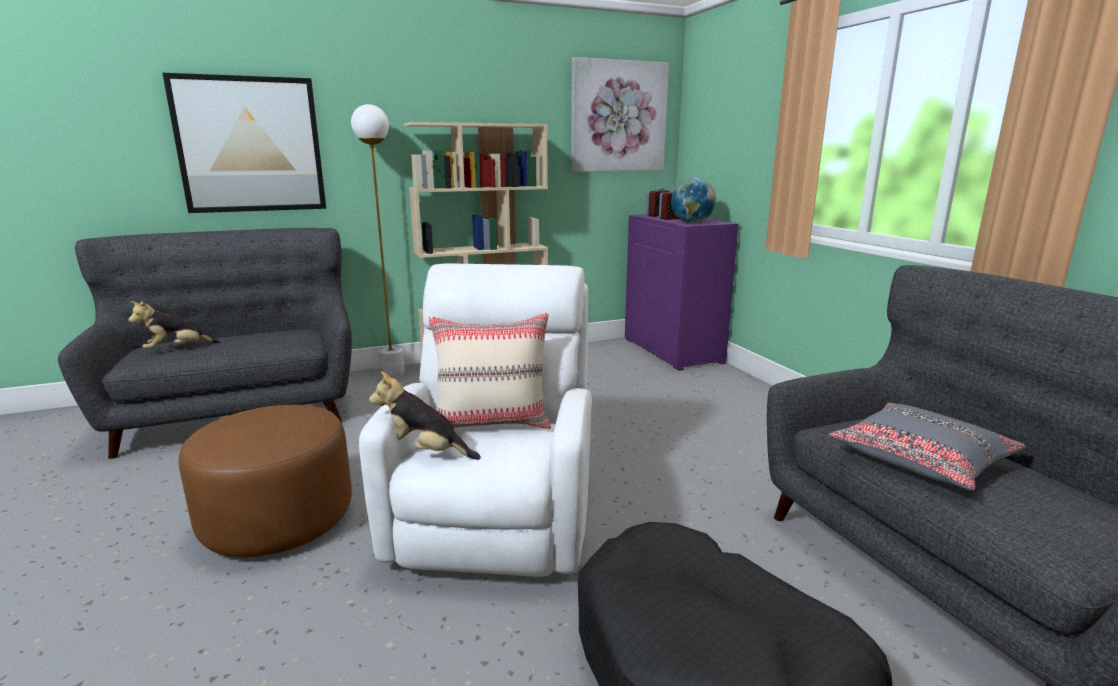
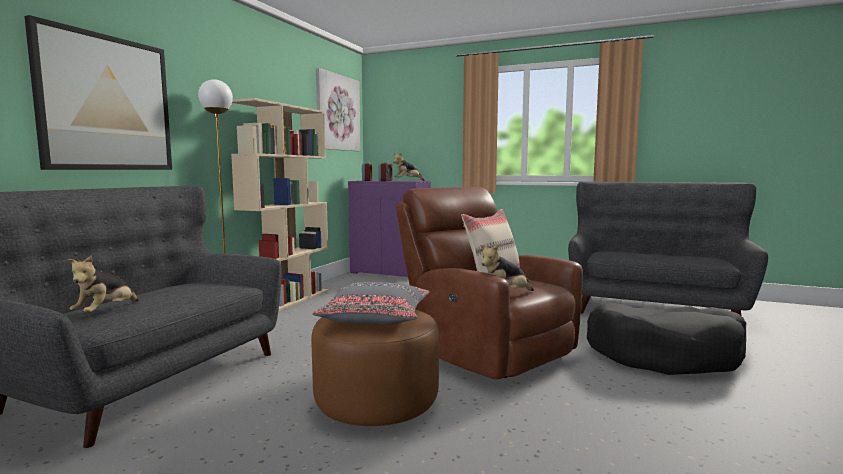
camera: 45 degrees left, 10 degrees down
white armchair [359,264,592,577] -> brown armchair [396,187,583,379]
globe [671,177,716,223] -> plush toy [393,152,425,181]
grey pillow [828,403,1027,490] -> grey pillow moved to [312,282,430,324]

